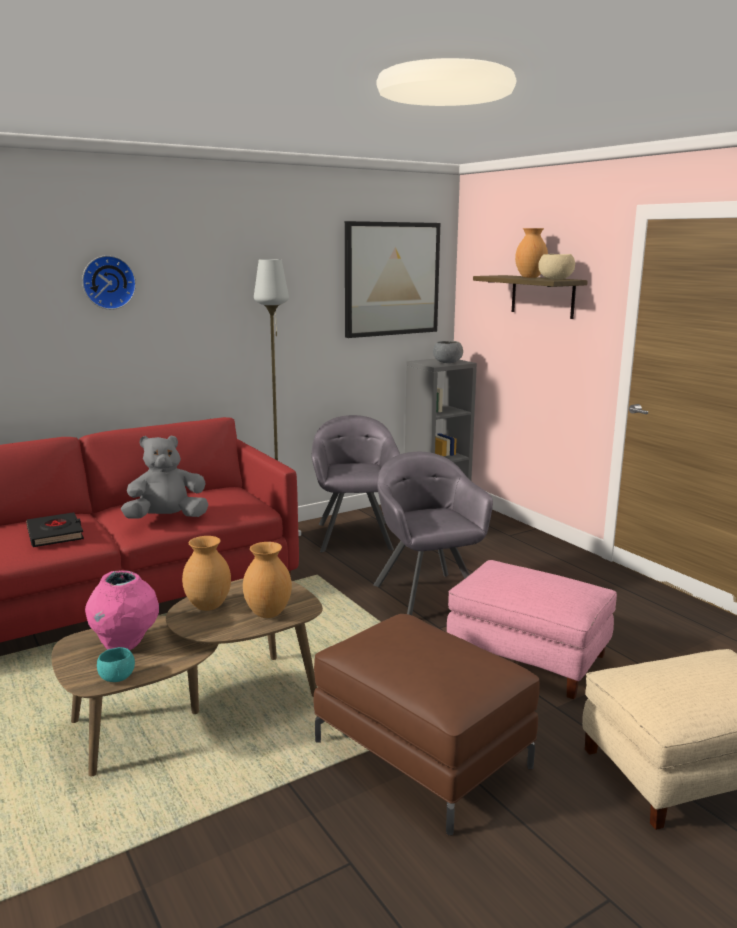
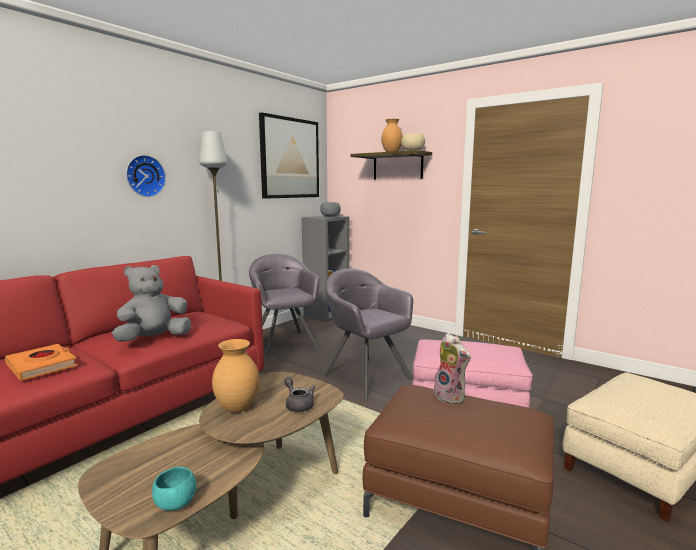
camera: 20 degrees left, 5 degrees down
black book [26,512,84,547] -> orange book [5,344,77,381]
wall clock [82,255,136,310] -> wall clock moved to [126,155,166,197]
pink vase [85,571,159,650] -> none
brown vase [243,542,292,618] -> grey teapot [284,377,316,412]
none -> plush toy [434,333,471,404]

